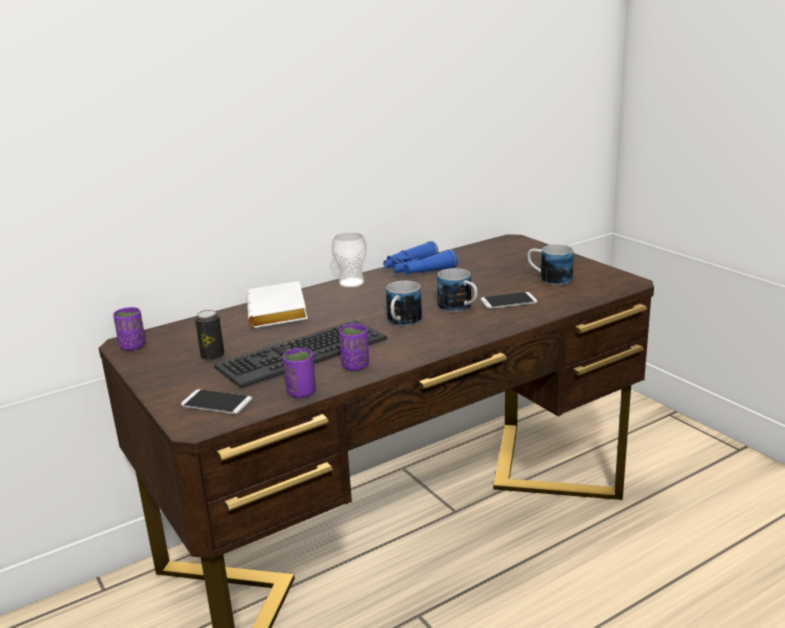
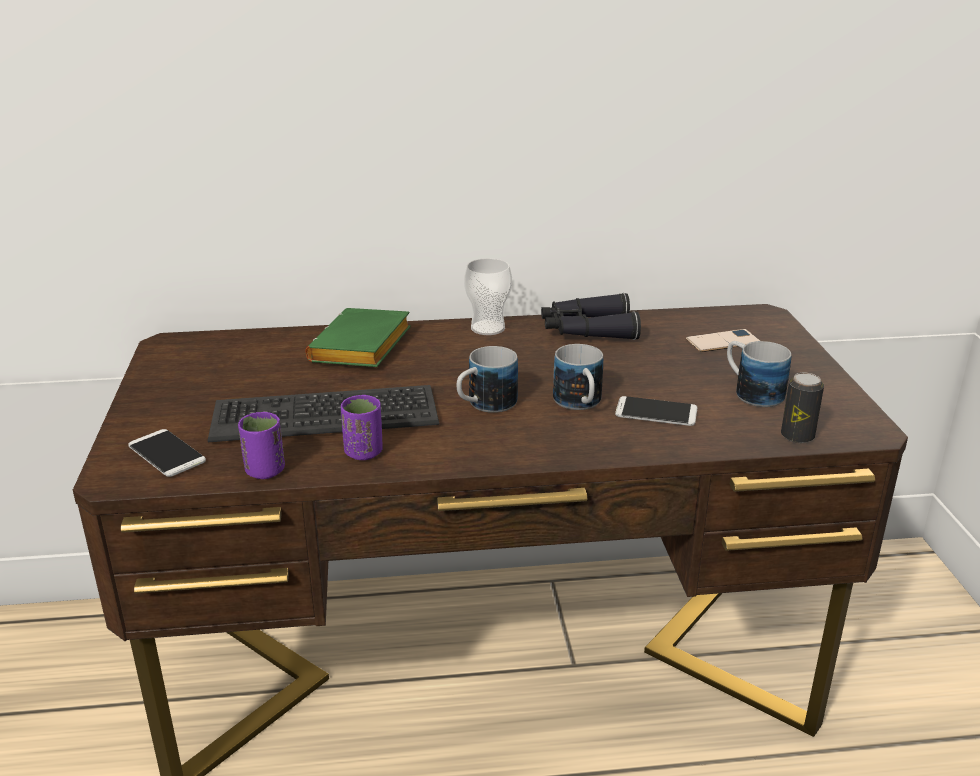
camera: 25 degrees right, 5 degrees up
purple cup [113,307,145,351] -> none
can [195,310,224,361] -> can moved to [781,373,824,443]
white book [247,281,308,328] -> green book [305,308,411,367]
blue binoculars [383,241,458,275] -> black binoculars [541,293,641,340]
none -> phone [686,329,760,352]

